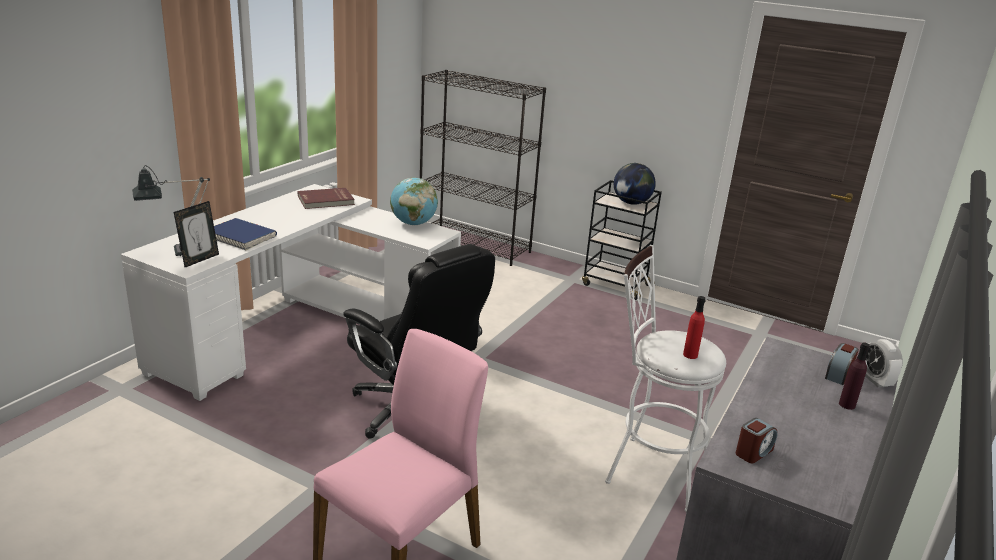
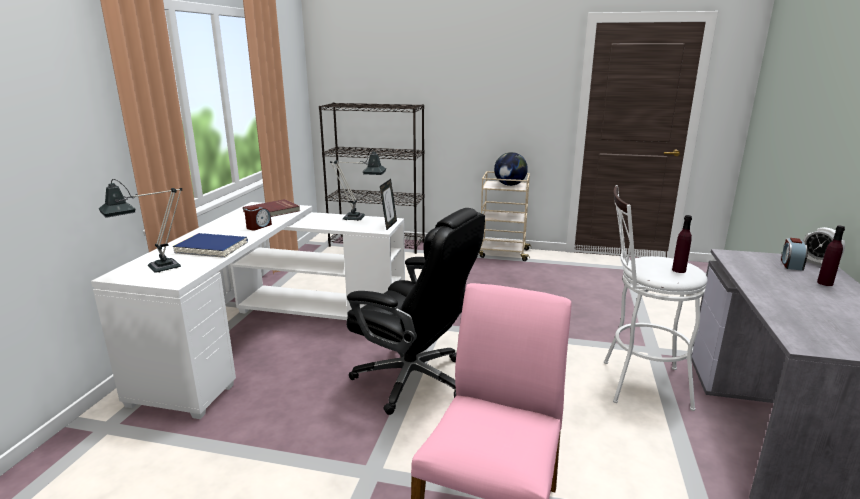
camera: 15 degrees left, 5 degrees down
picture frame [173,201,219,267] -> picture frame moved to [380,179,397,231]
globe [390,178,438,225] -> table lamp [330,148,386,221]
black cart [582,180,662,300] -> beige cart [479,171,532,261]
red bottle [683,296,706,359] -> purple bottle [672,215,692,273]
alarm clock [736,418,777,463] -> alarm clock moved to [244,206,272,231]

